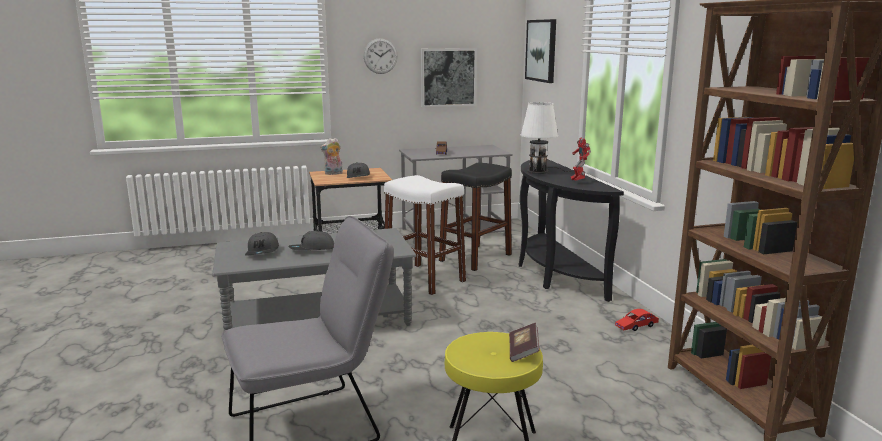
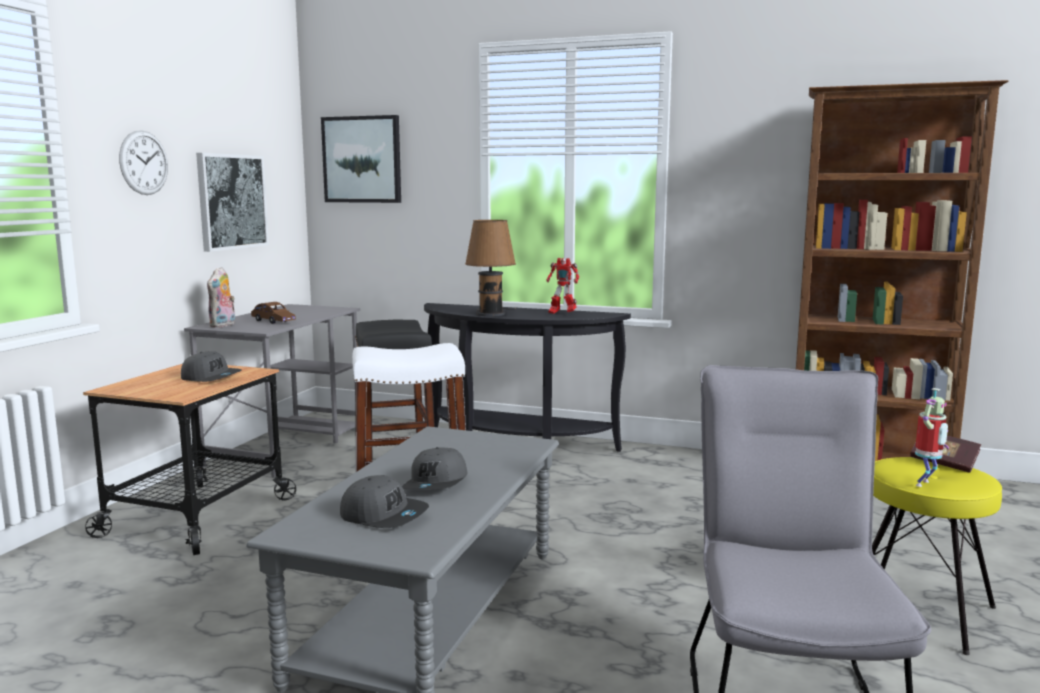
camera: 55 degrees left, 5 degrees down
plush toy [320,138,343,175] -> plush toy moved to [207,267,235,328]
white table lamp [521,102,572,174] -> brown table lamp [465,220,516,316]
red toy car [615,309,659,331] -> none
none -> toy robot [915,388,949,487]

